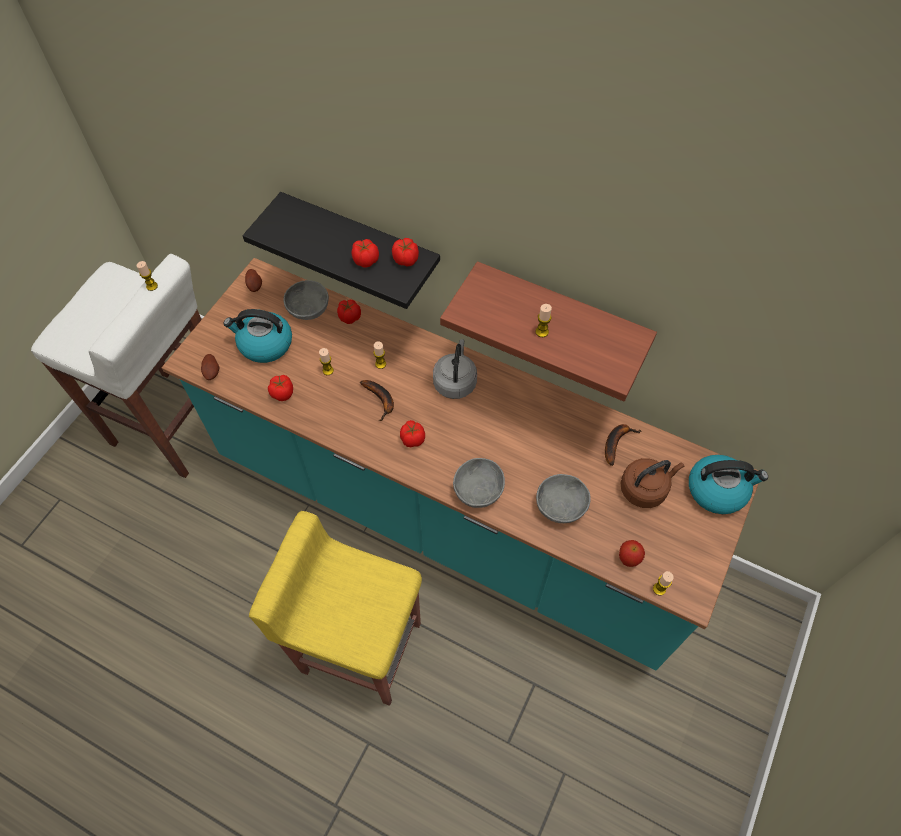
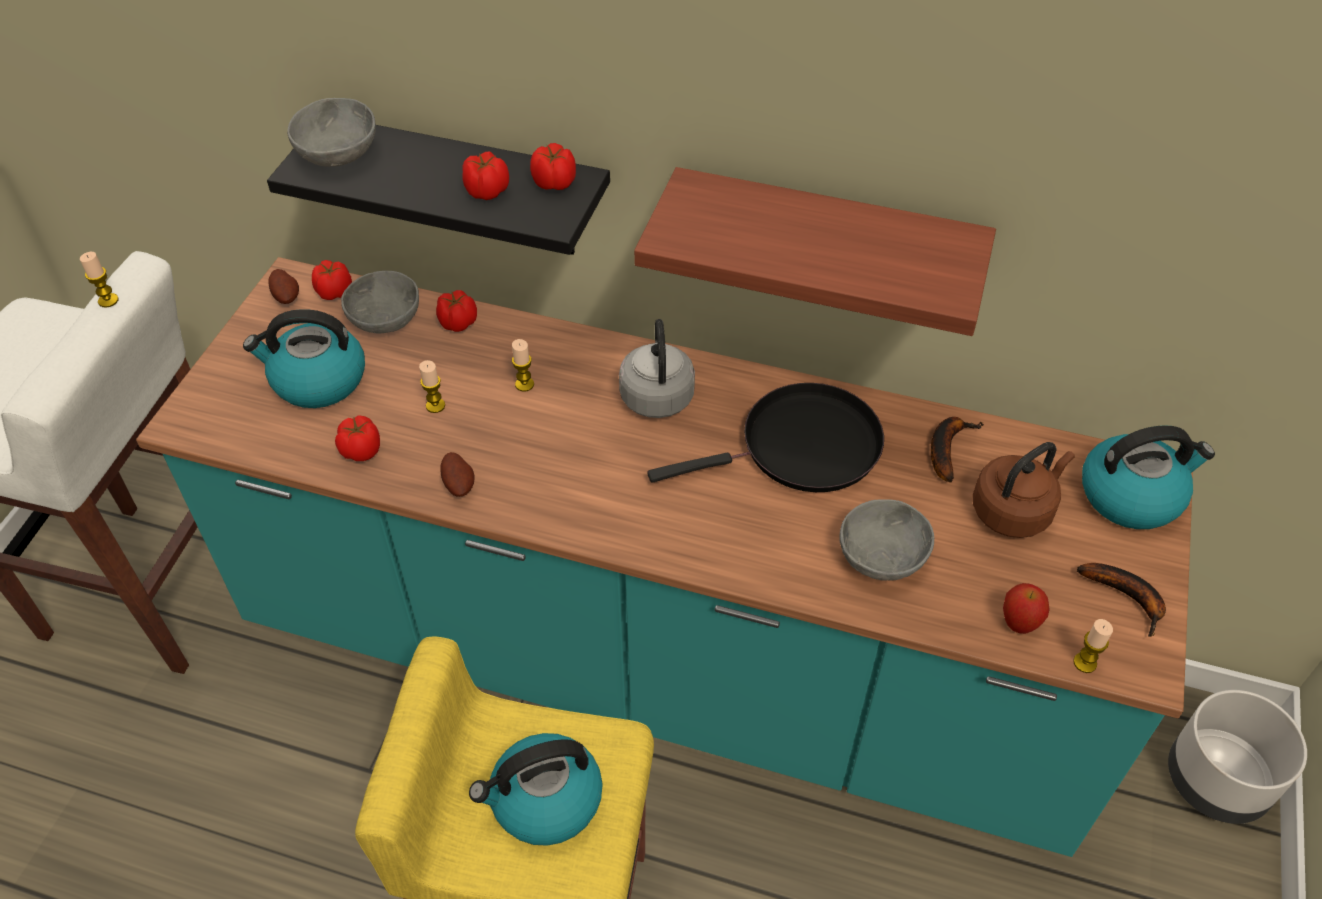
camera: 10 degrees left, 10 degrees down
potato [201,354,219,380] -> potato moved to [440,452,474,497]
banana [360,380,394,421] -> banana moved to [1077,563,1166,637]
tomato [400,420,425,447] -> tomato moved to [312,260,352,300]
grey bowl [453,458,505,508] -> grey bowl moved to [287,98,376,167]
candle [536,304,552,337] -> none
none -> kettle [469,733,603,846]
none -> black frying pan [647,383,884,492]
none -> grey planter [1168,690,1307,824]

